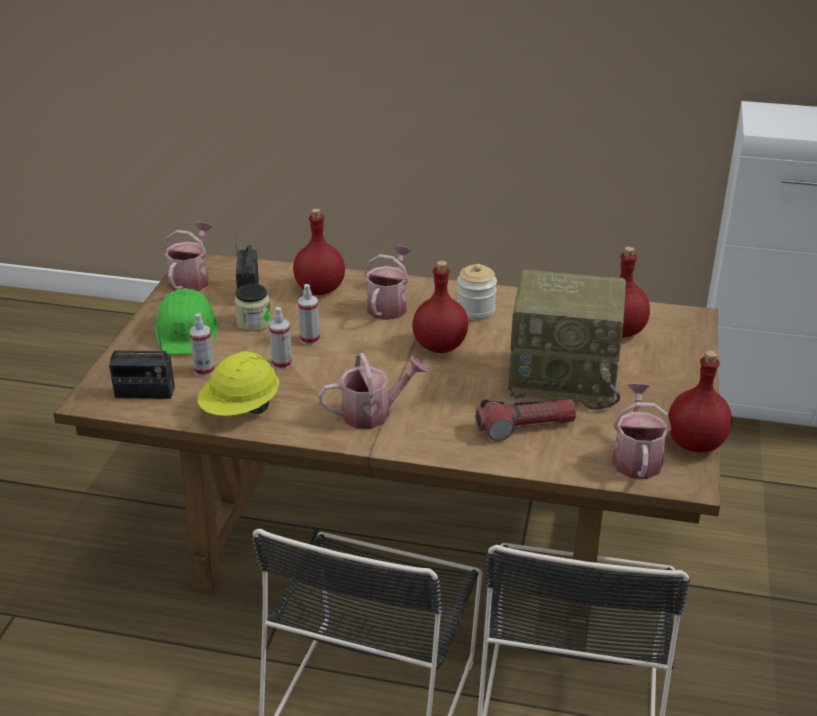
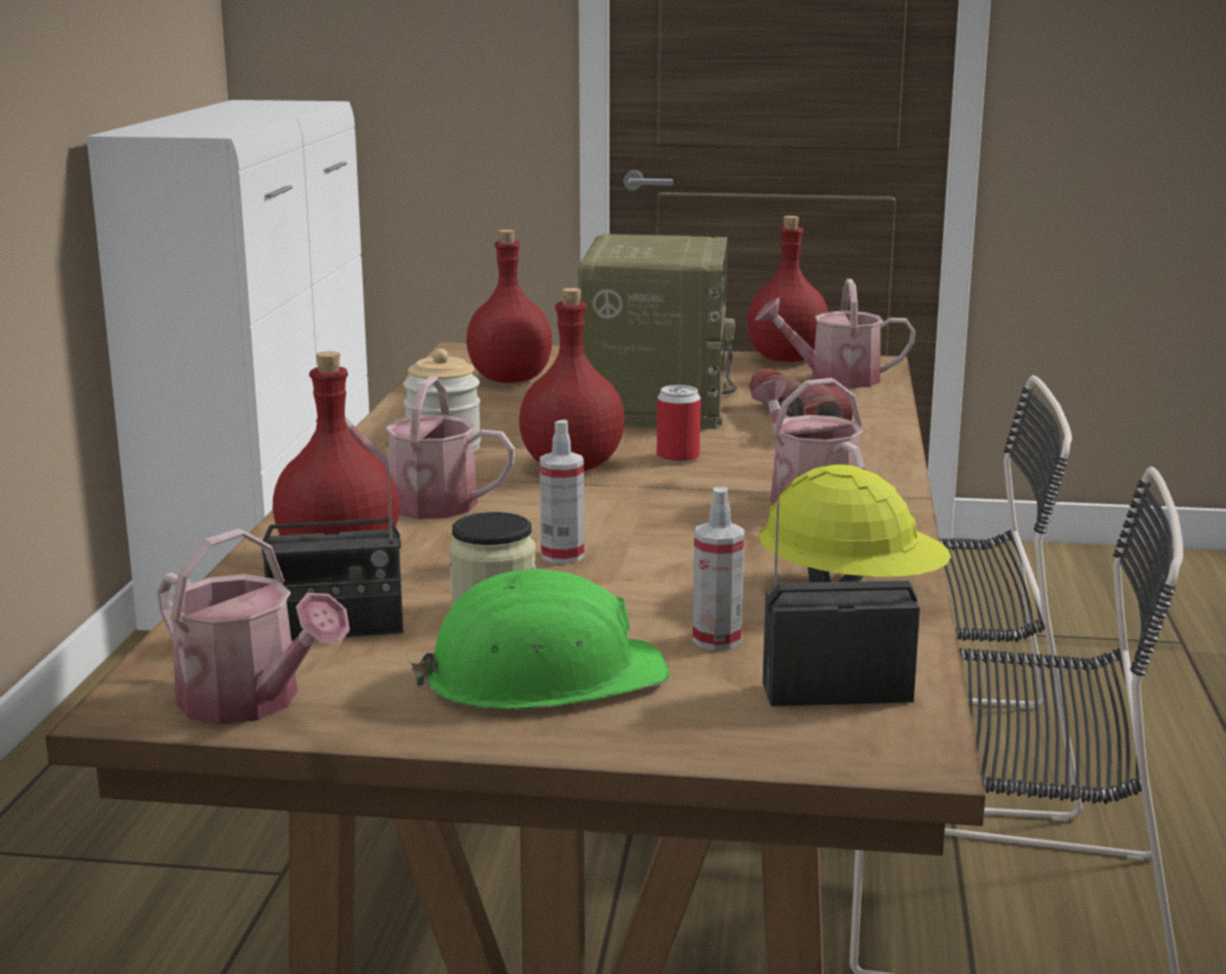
camera: 95 degrees left, 15 degrees down
radio [109,325,175,399] -> radio turned 90 degrees counterclockwise [763,484,920,706]
watering can [164,222,212,291] -> watering can turned 150 degrees counterclockwise [157,528,350,724]
spray bottle [269,307,292,370] -> none
none -> can [657,385,701,463]

